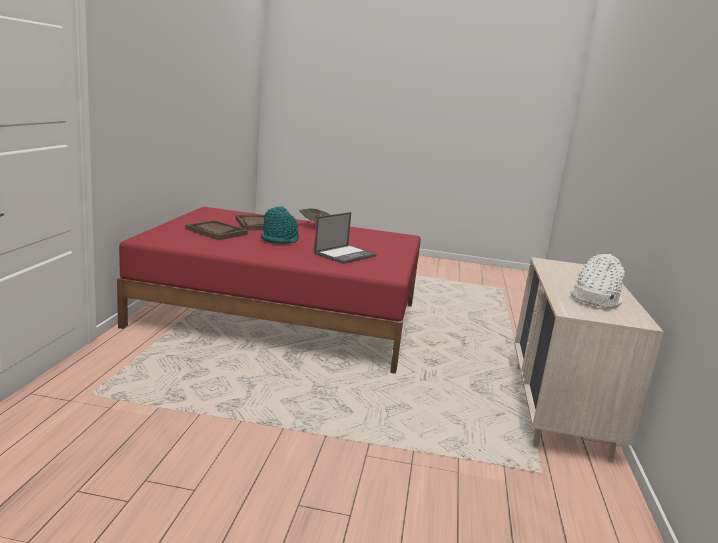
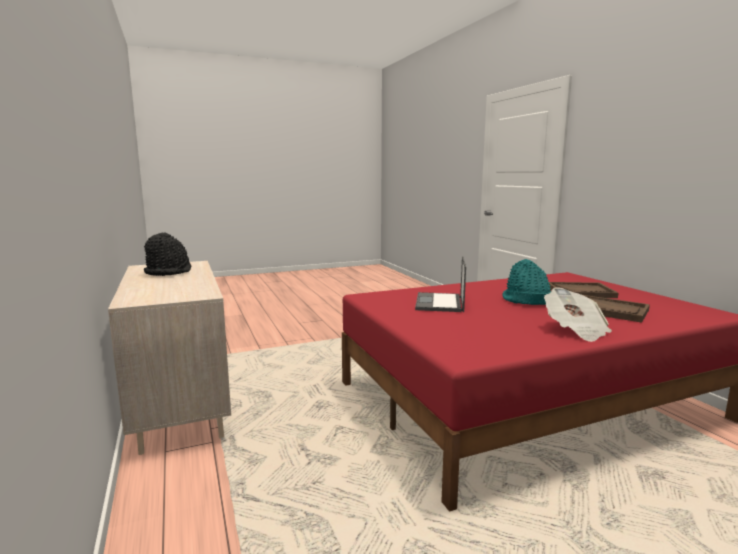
camera: 150 degrees right, 5 degrees down
white hat [570,254,625,308] -> black hat [144,233,191,276]

